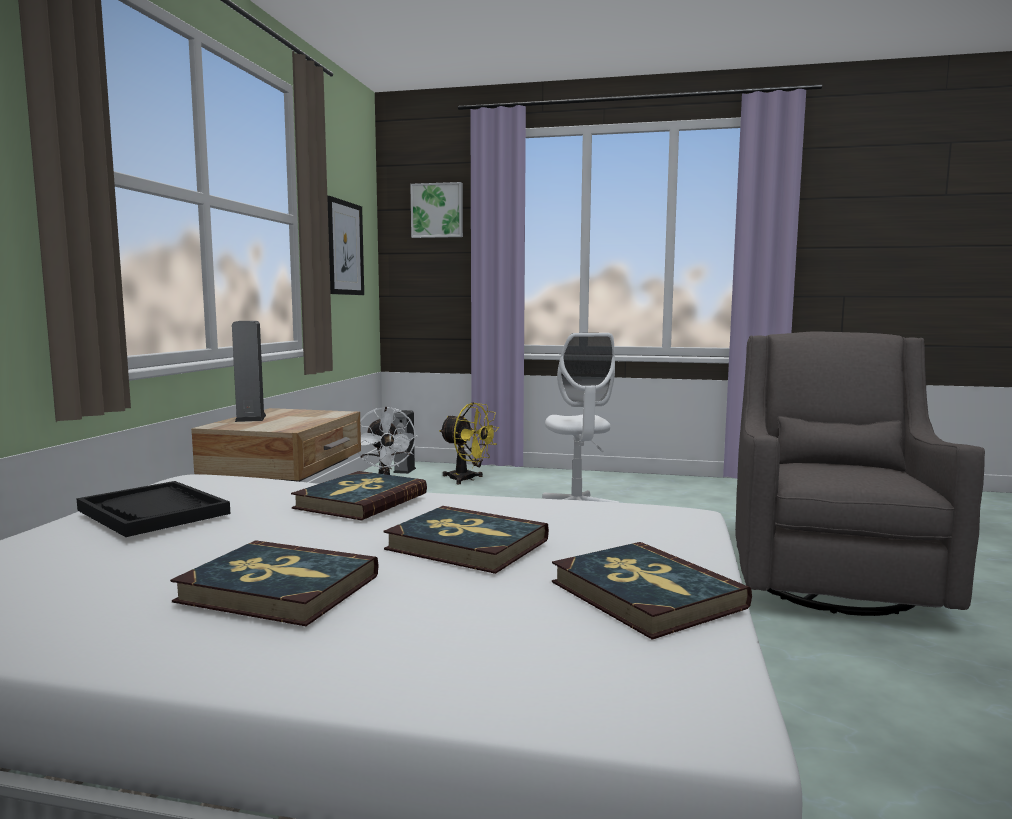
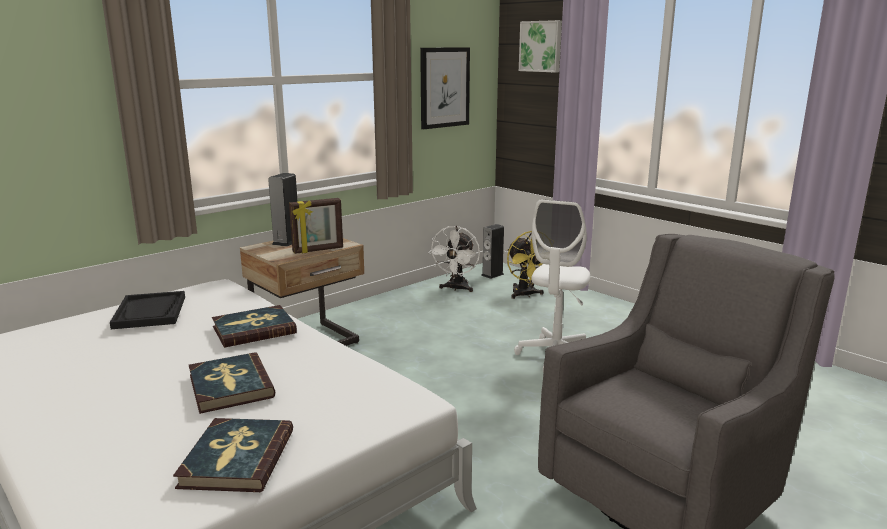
camera: 35 degrees right, 10 degrees up
book [170,540,379,626] -> none
none -> picture frame [289,198,343,254]

